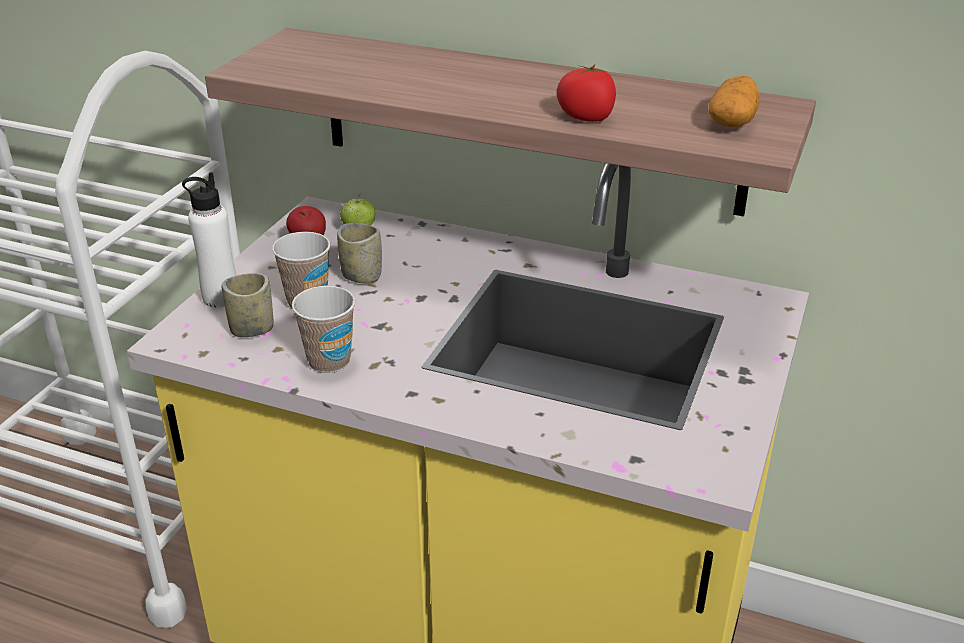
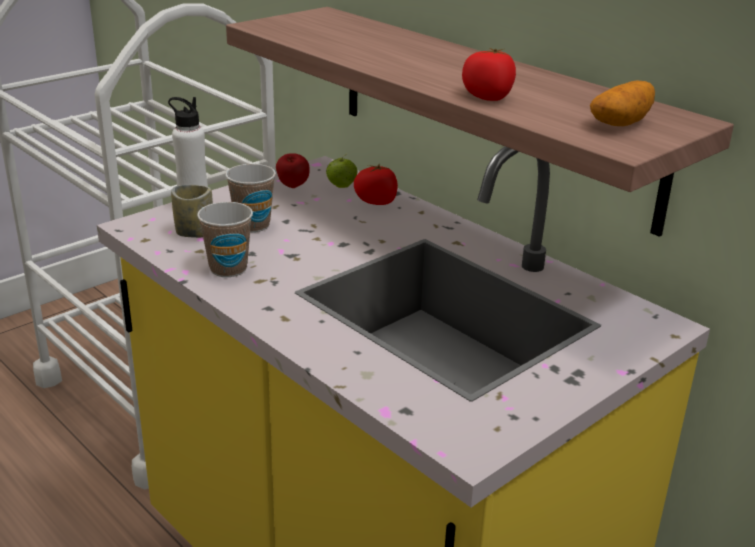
camera: 25 degrees right, 5 degrees down
cup [337,223,382,283] -> none
none -> tomato [354,163,398,205]

